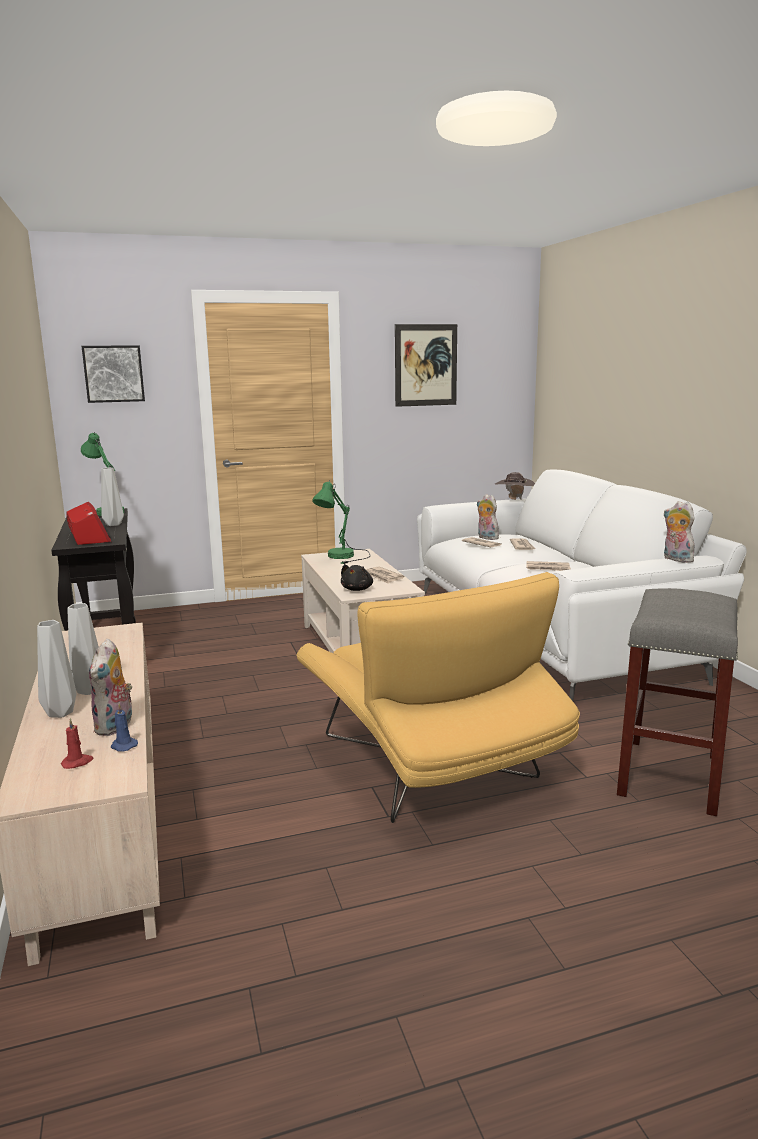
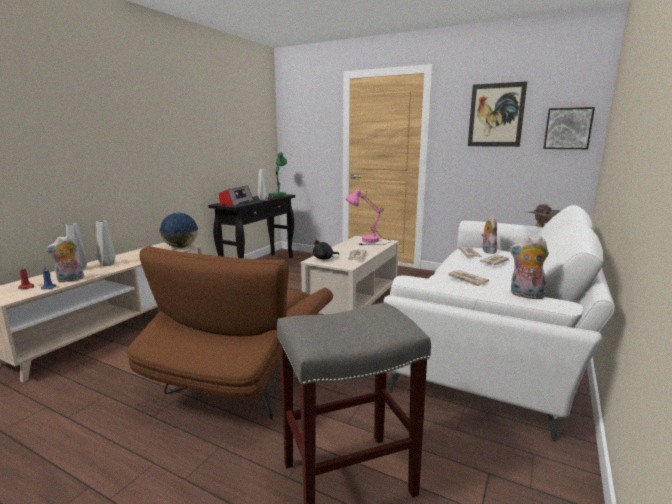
camera: 45 degrees right, 0 degrees up
picture [82,345,145,403] -> picture moved to [544,107,595,149]
yellow armchair [296,572,580,823] -> brown armchair [127,246,333,419]
green table lamp [312,480,371,564] -> pink table lamp [345,189,391,245]
plush toy [664,501,695,563] -> plush toy turned 75 degrees counterclockwise [510,236,549,299]
none -> globe [159,213,198,248]

